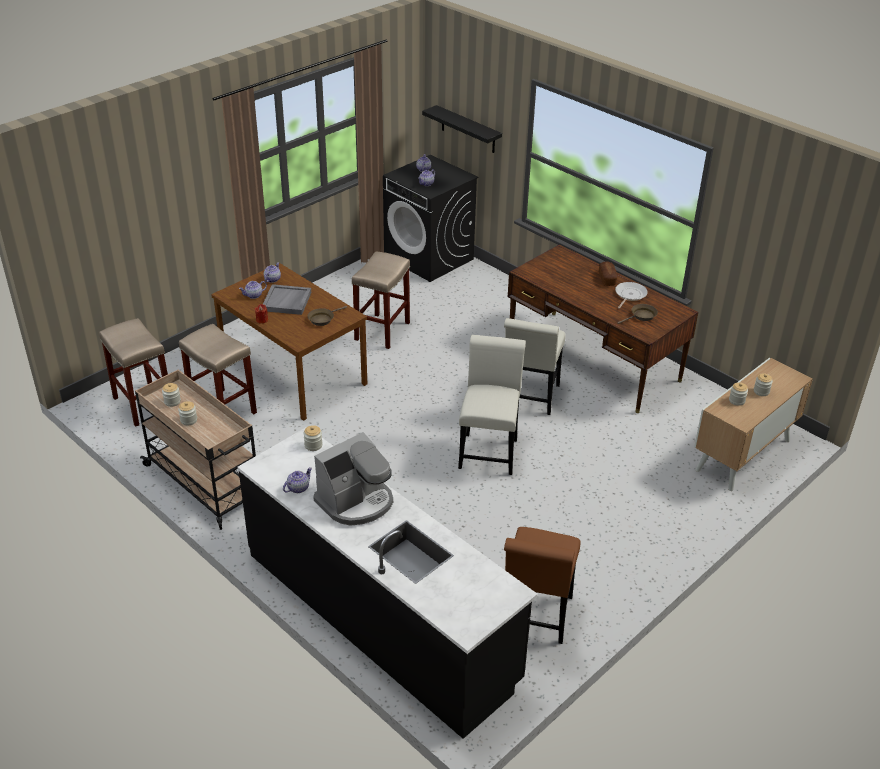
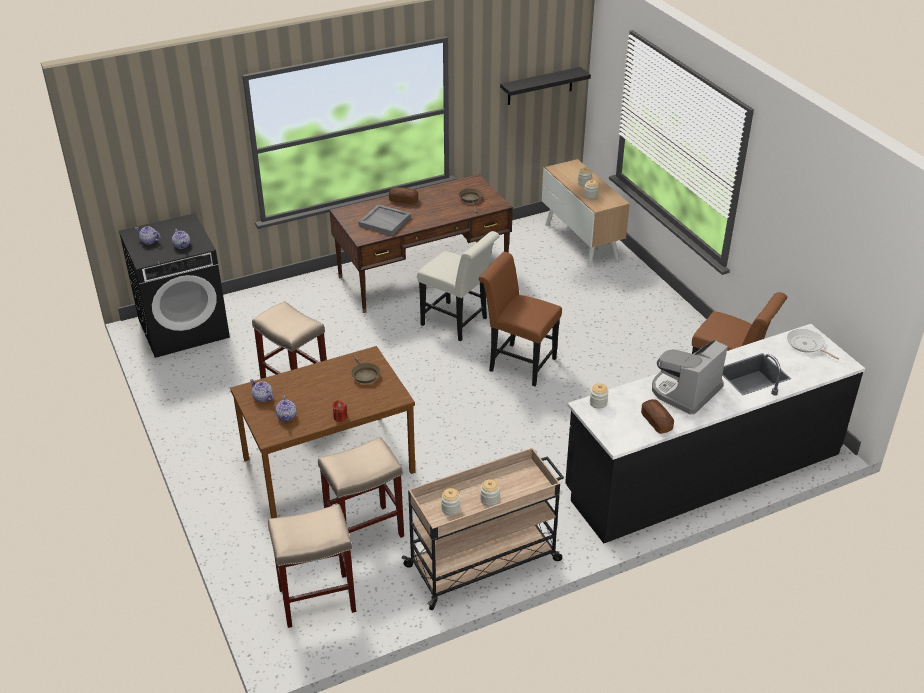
camera: 70 degrees left, 0 degrees up
grey tray [263,284,311,315] -> grey tray moved to [358,204,411,236]
teapot [283,467,312,493] -> bread [641,399,674,434]
coffee machine [313,432,393,526] -> coffee machine turned 120 degrees counterclockwise [652,339,728,415]
black shelf [422,105,502,153] -> black shelf moved to [500,67,591,105]
white chair [458,335,526,475] -> brown chair [479,252,562,386]
frying pan [615,282,648,309] -> frying pan moved to [787,329,840,360]

